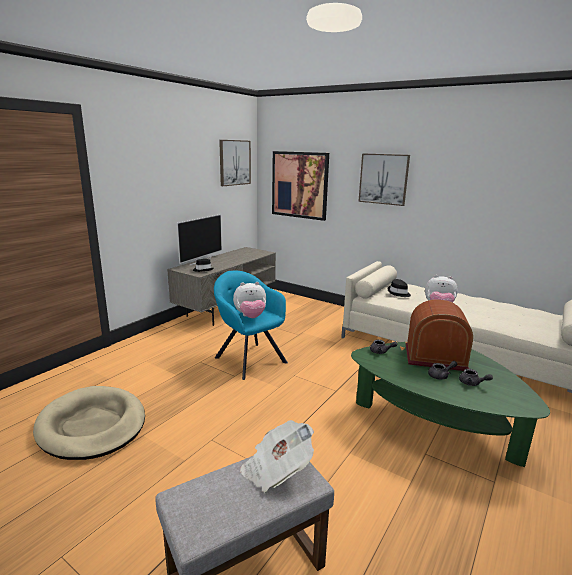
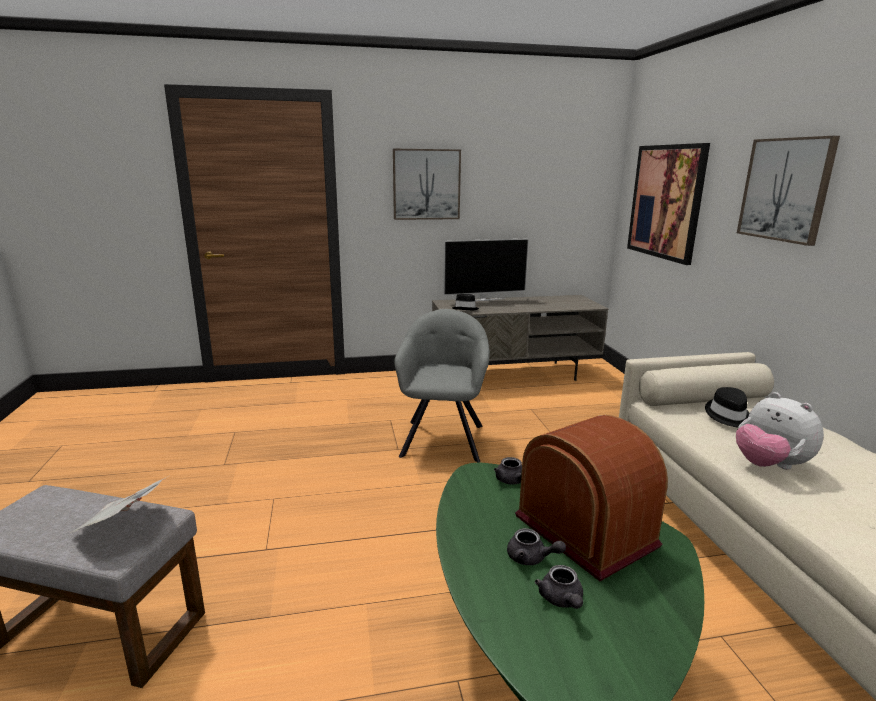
camera: 45 degrees right, 0 degrees up
beige dog bed [33,386,145,460] -> none
turquoise armchair [214,271,288,380] -> grey armchair [394,309,490,463]
picture [219,140,251,186] -> picture moved to [393,149,461,220]
plush toy [233,282,266,318] -> none

